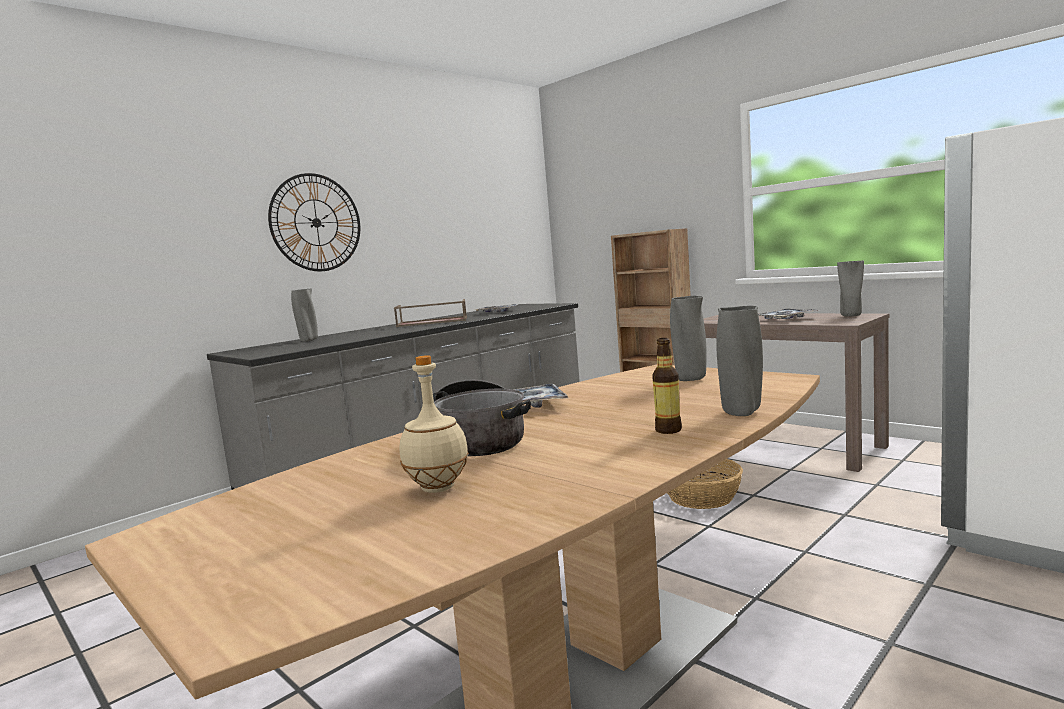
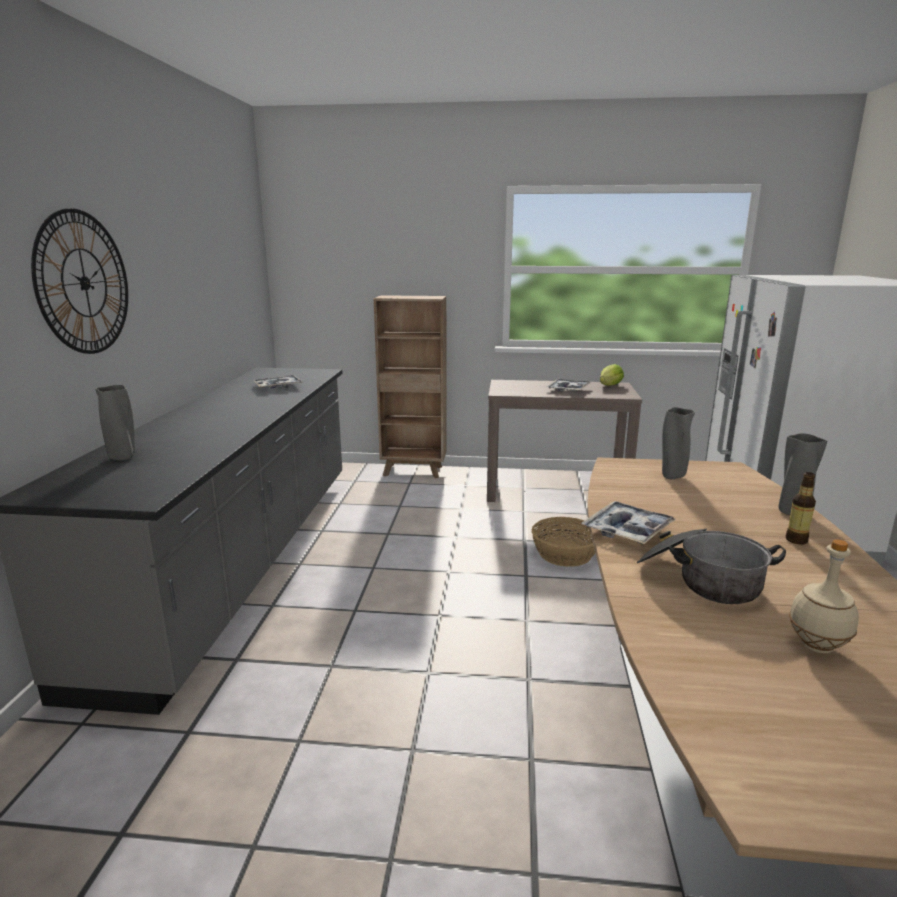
camera: 40 degrees left, 10 degrees up
brown tray [394,299,467,327] -> none
grey vase [837,261,864,317] -> lettuce [600,364,624,386]

